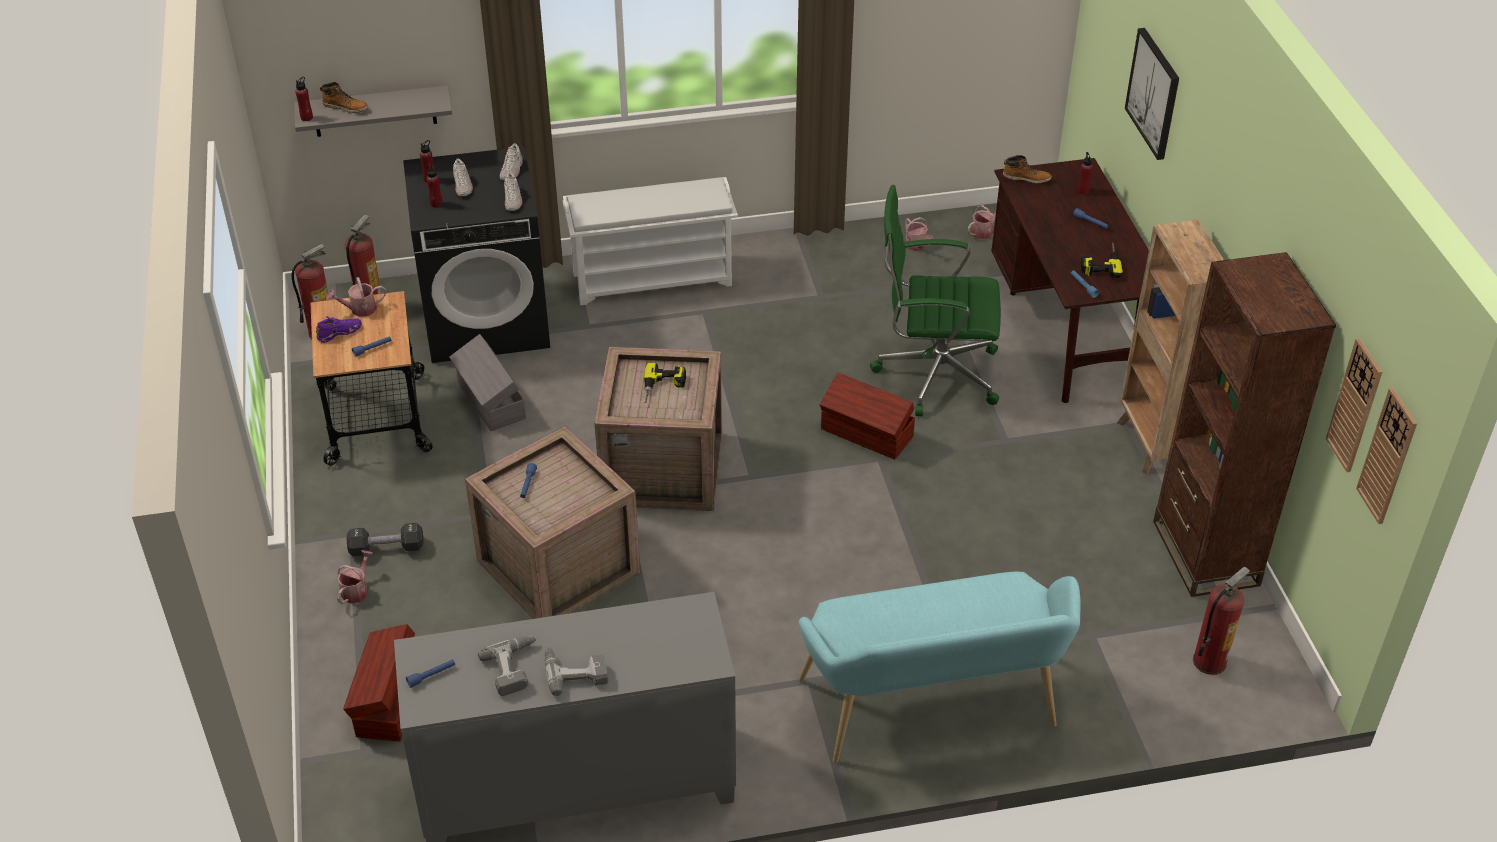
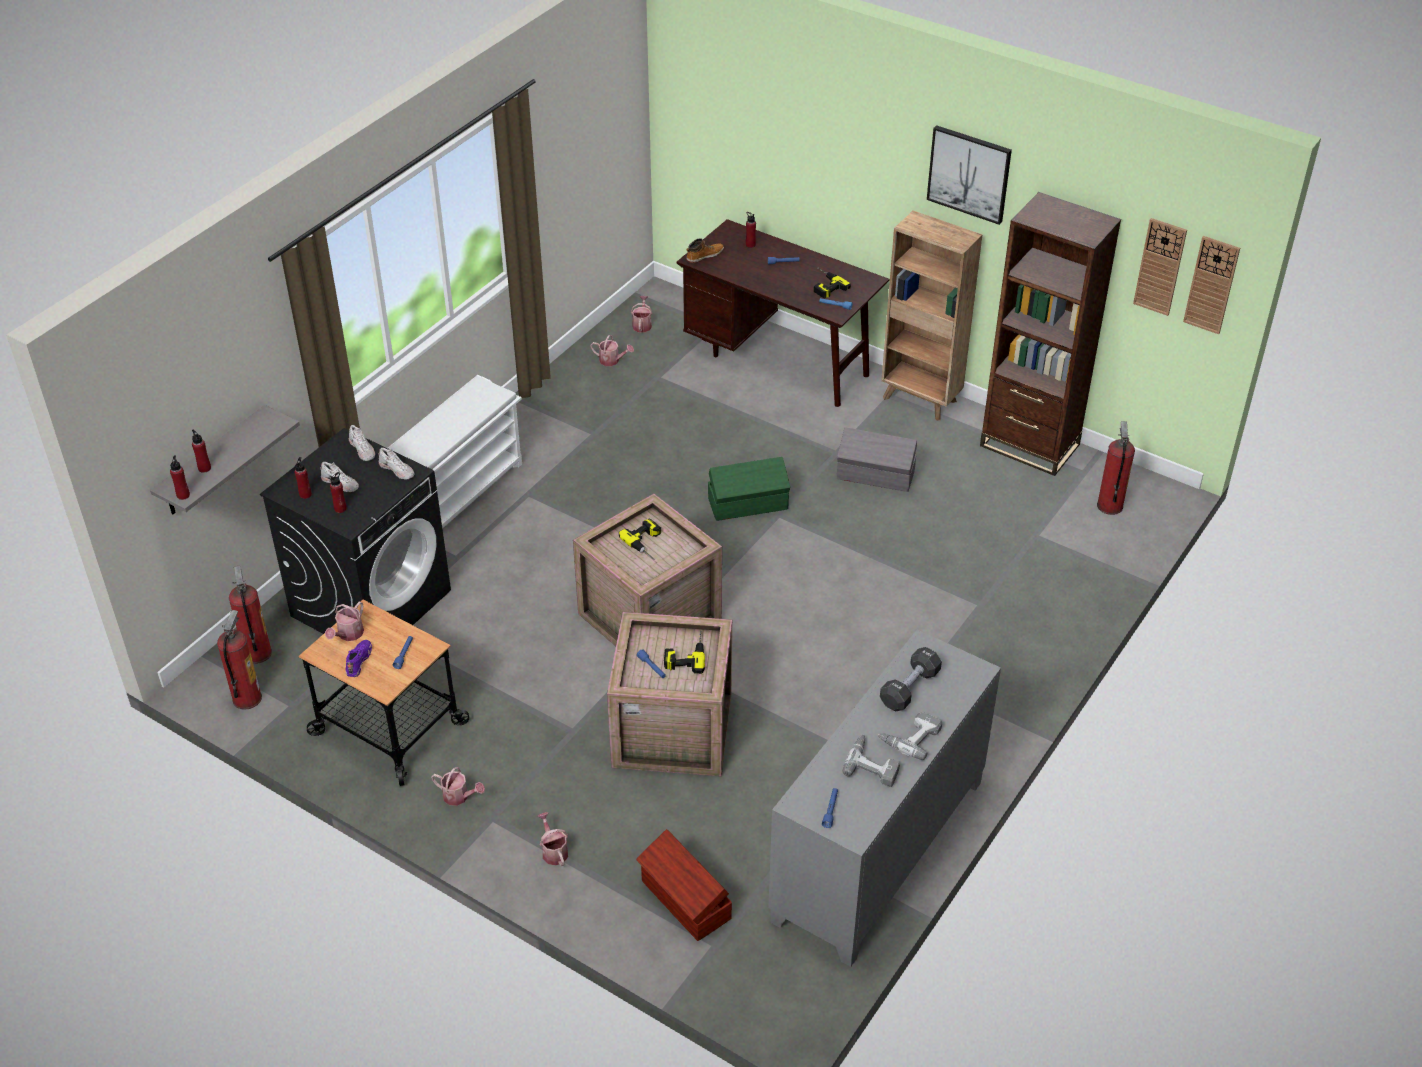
camera: 45 degrees left, 0 degrees up
boot [320,82,368,113] -> red bottle [192,430,211,473]
black dumbbell [347,523,424,556] -> black dumbbell moved to [880,647,942,711]
grey storage box [449,334,526,431] -> grey storage box moved to [837,427,917,492]
turquoise bench [799,572,1081,763] -> none
brown storage box [820,373,915,460] -> green storage box [708,457,790,521]
green office chair [870,185,1001,416] -> none
picture [1125,28,1179,160] -> picture moved to [927,125,1012,225]
none -> watering can [431,767,485,806]
none -> power drill [664,631,705,674]

